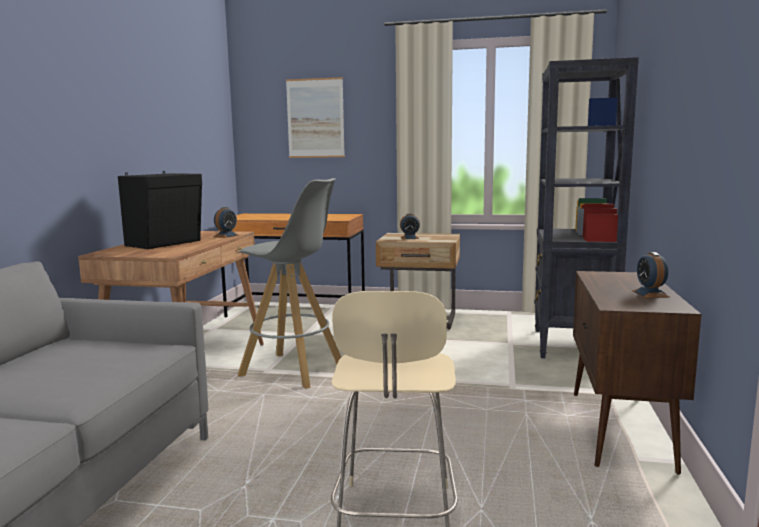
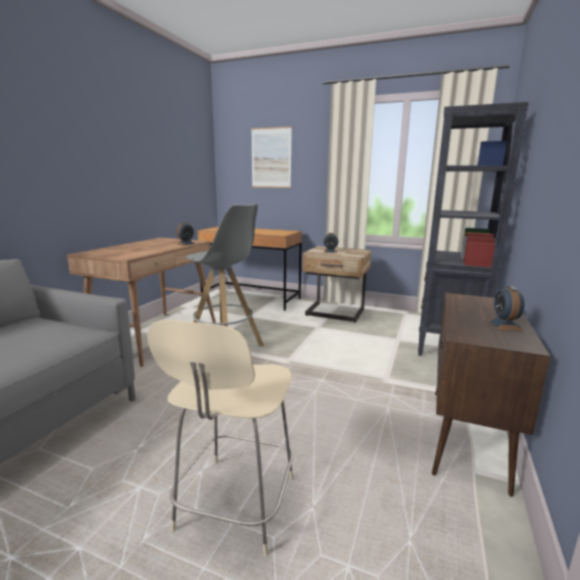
camera: 10 degrees right, 5 degrees up
black speaker [118,171,202,249] -> none

